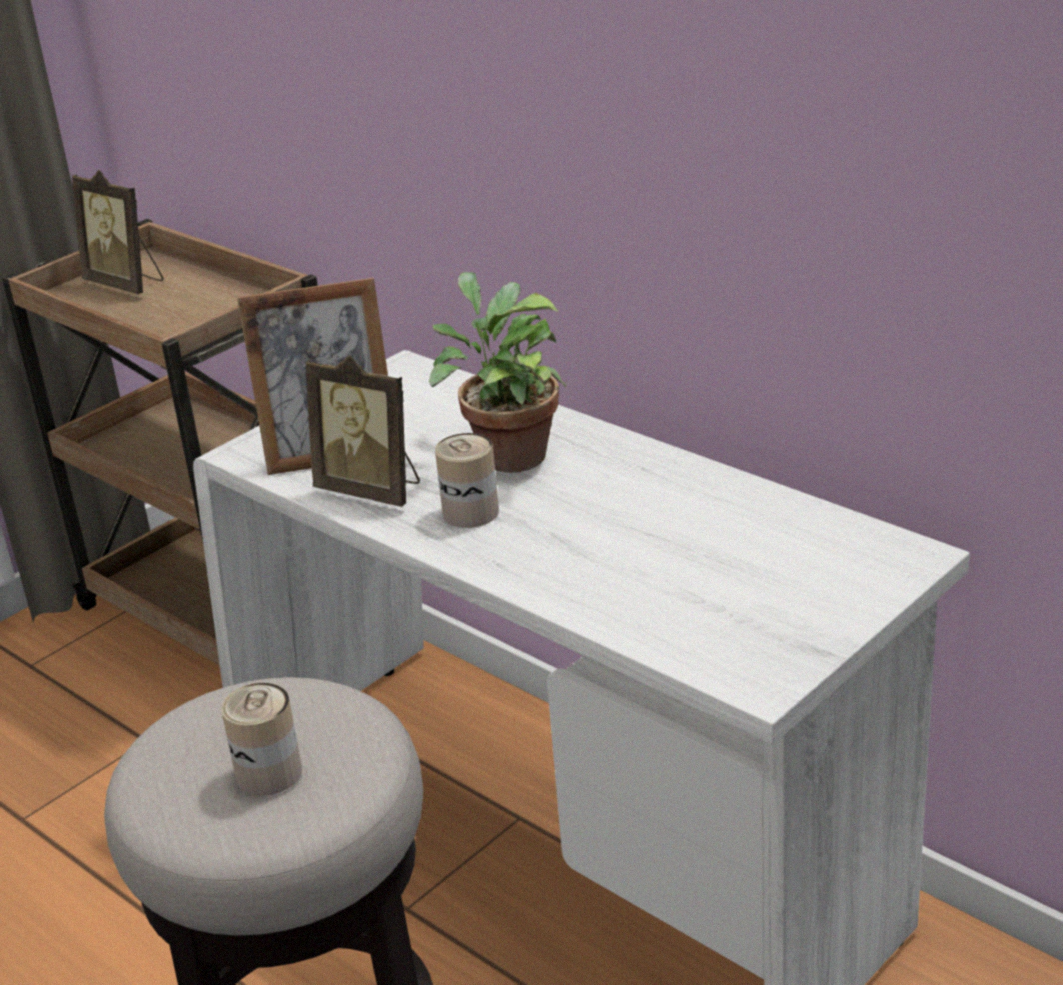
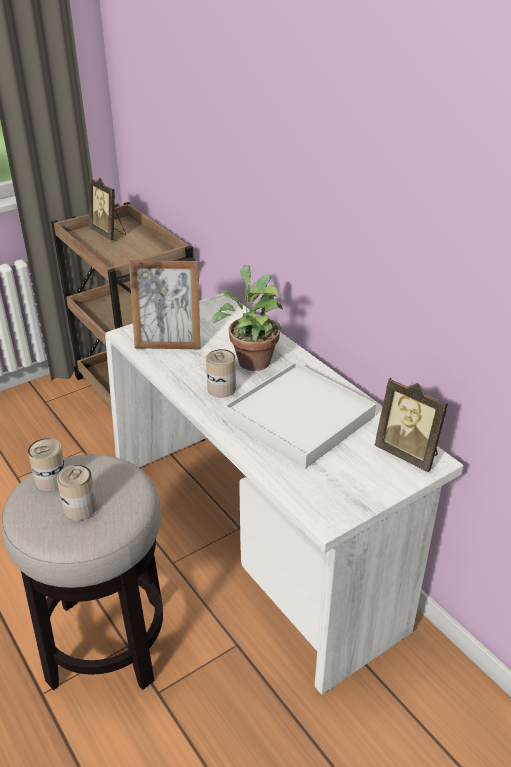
camera: 10 degrees right, 5 degrees up
picture frame [306,355,420,507] -> picture frame moved to [375,378,448,472]
none -> can [28,438,65,492]
none -> white tray [224,362,376,469]

